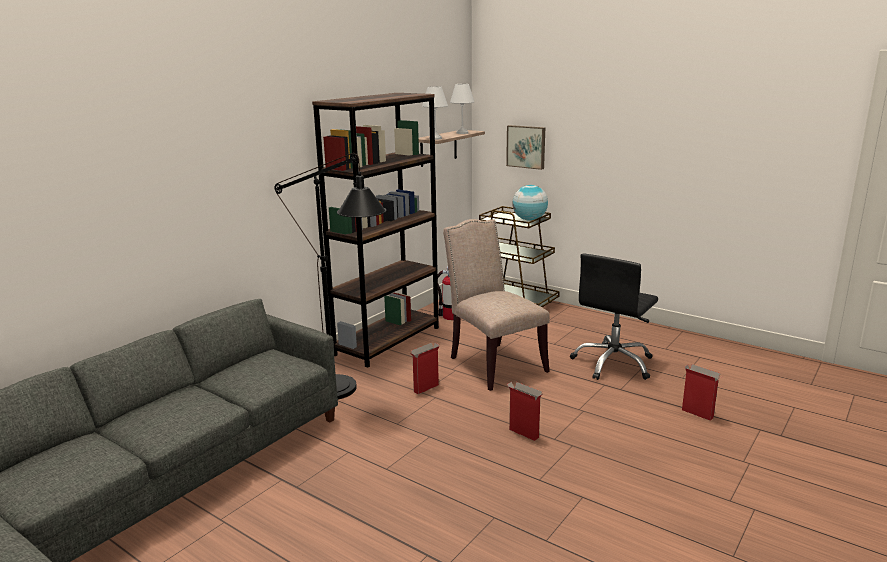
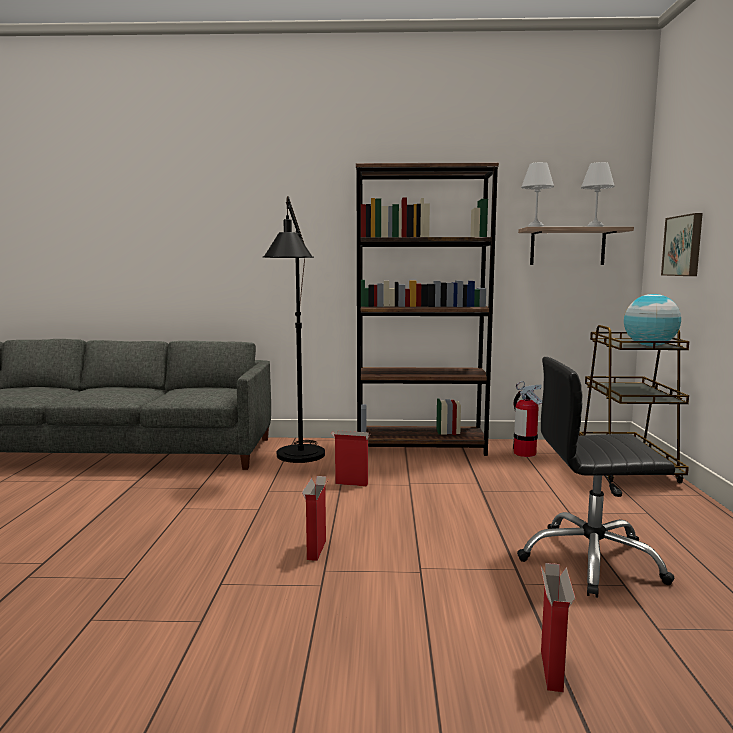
camera: 55 degrees right, 10 degrees down
beige chair [443,219,550,391] -> none

